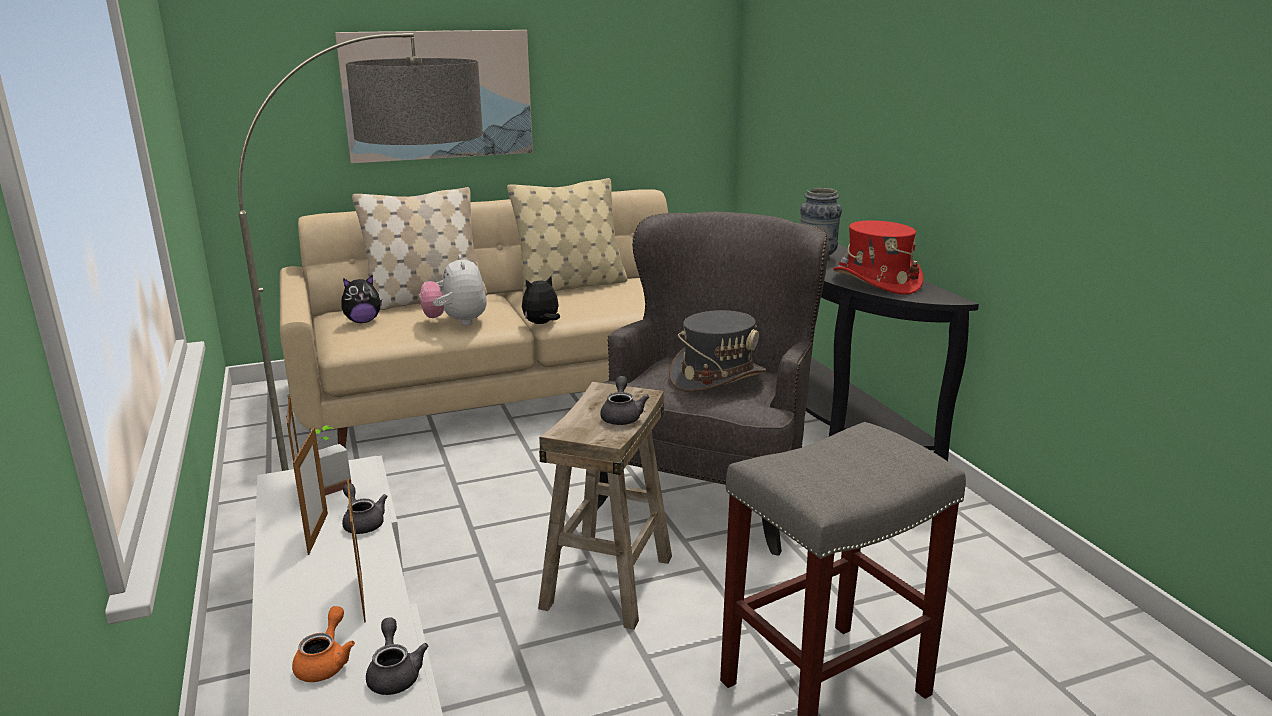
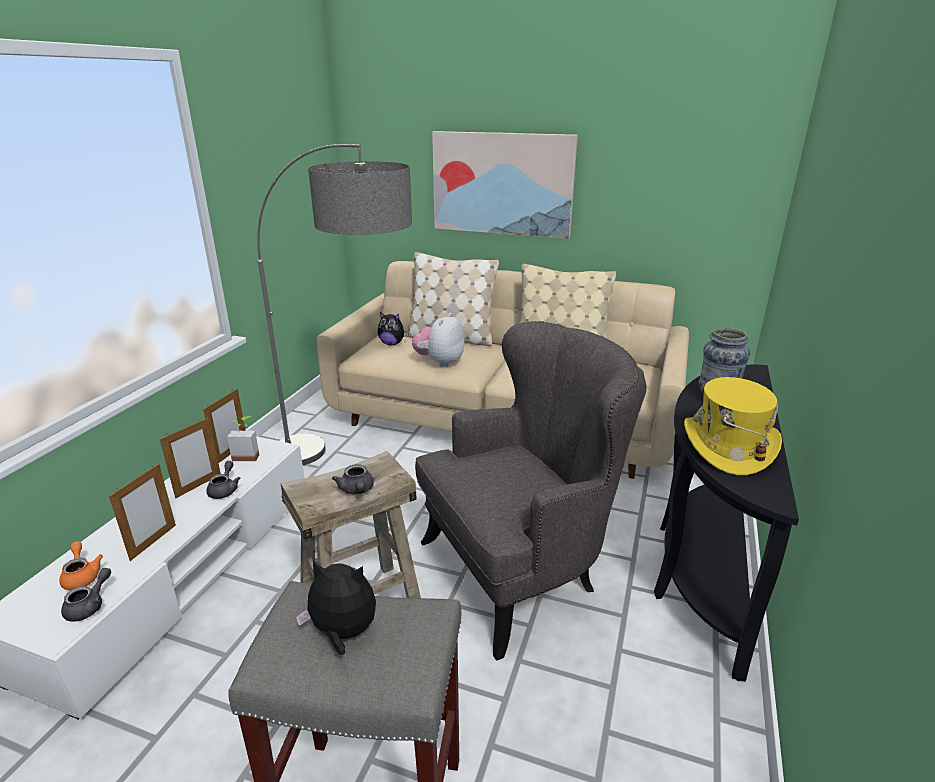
camera: 40 degrees right, 5 degrees up
orange teapot [292,606,355,682] -> orange teapot turned 75 degrees counterclockwise [59,541,103,590]
plush toy [522,276,560,324] -> plush toy moved to [296,560,376,655]
grey teapot [600,376,649,425] -> grey teapot turned 120 degrees clockwise [332,464,374,494]
grey hat [669,310,766,392] -> none
red hat [833,220,924,295] -> yellow hat [684,377,782,475]

